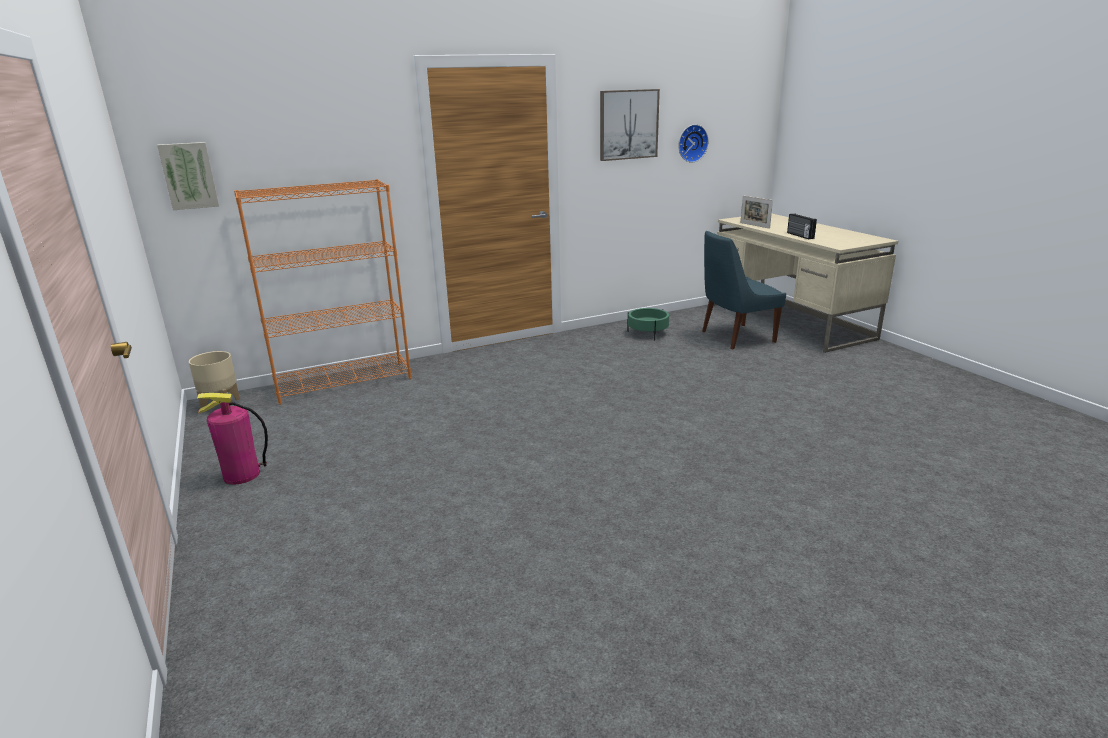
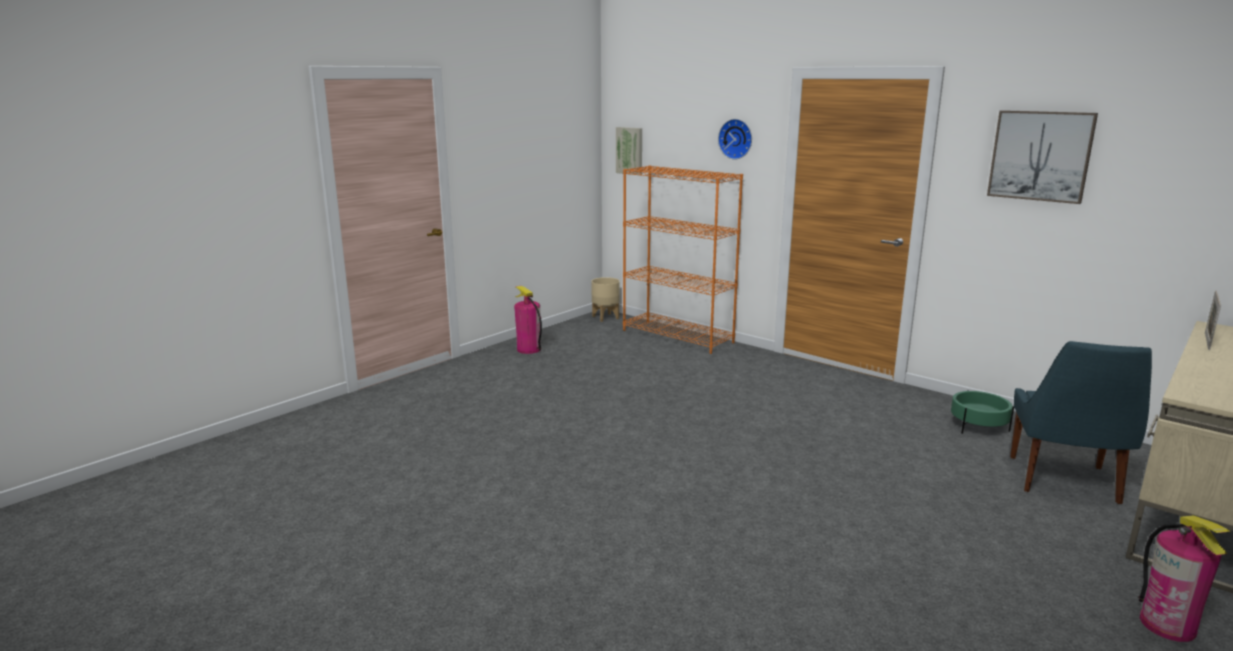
camera: 65 degrees right, 5 degrees down
wall clock [678,124,708,163] -> wall clock moved to [718,119,752,159]
blue chair [702,231,786,350] -> blue chair turned 120 degrees counterclockwise [1010,341,1152,504]
radio [787,214,817,239] -> none
none -> fire extinguisher [1138,515,1231,642]

